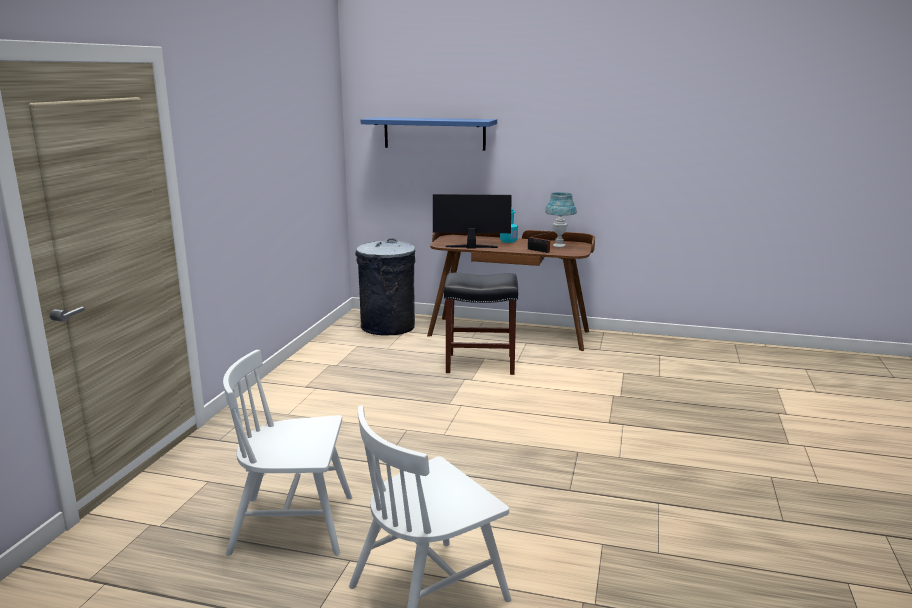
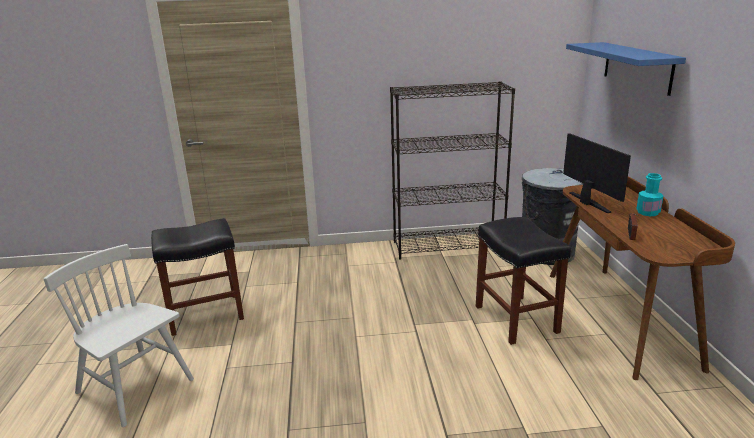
camera: 70 degrees right, 5 degrees up
white chair [223,350,352,556] -> black stool [151,218,244,336]
blue table lamp [545,192,577,247] -> none
none -> black bookcase [390,81,515,260]

